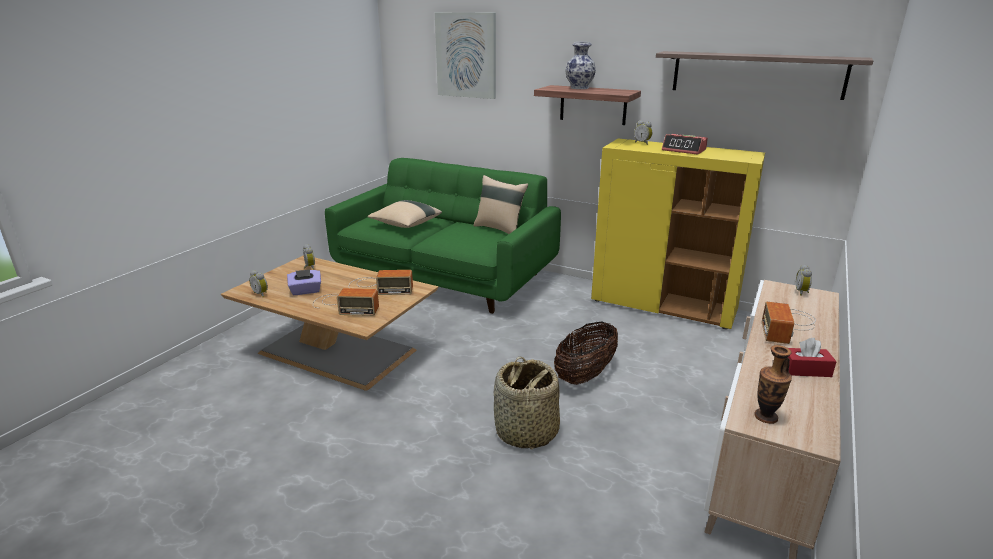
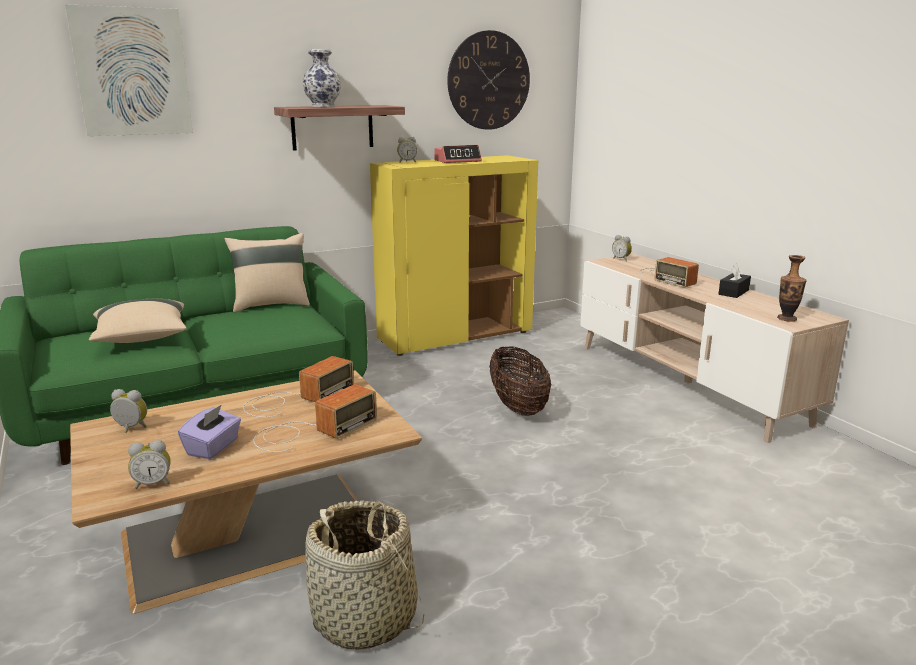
camera: 55 degrees left, 5 degrees down
basket [494,356,560,450] -> basket moved to [305,500,424,650]
shelf [656,51,874,100] -> wall clock [447,30,530,130]
red tissue box [788,338,837,377] -> black tissue box [718,263,751,298]

